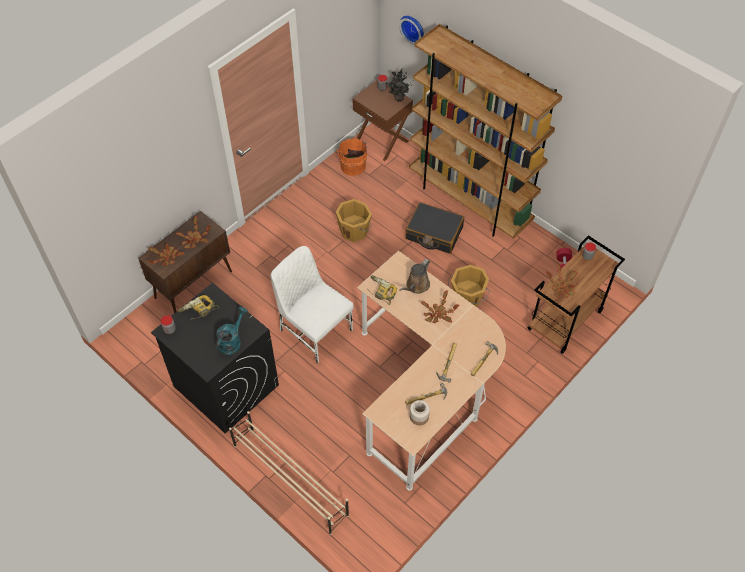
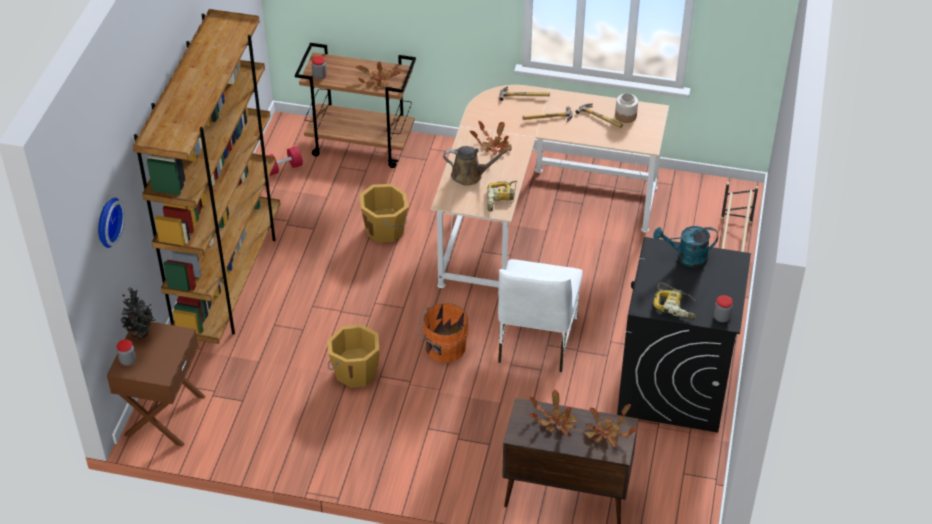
camera: 120 degrees left, 10 degrees down
orange bucket [336,138,367,176] -> orange bucket moved to [419,303,469,363]
black suitcase [405,202,464,254] -> none

